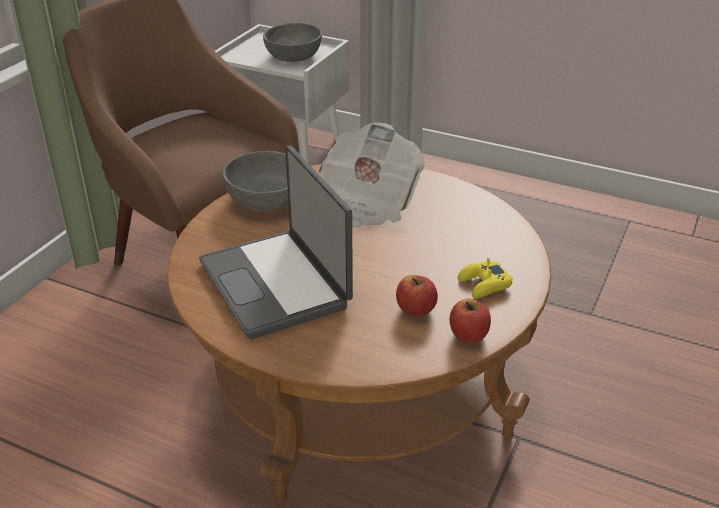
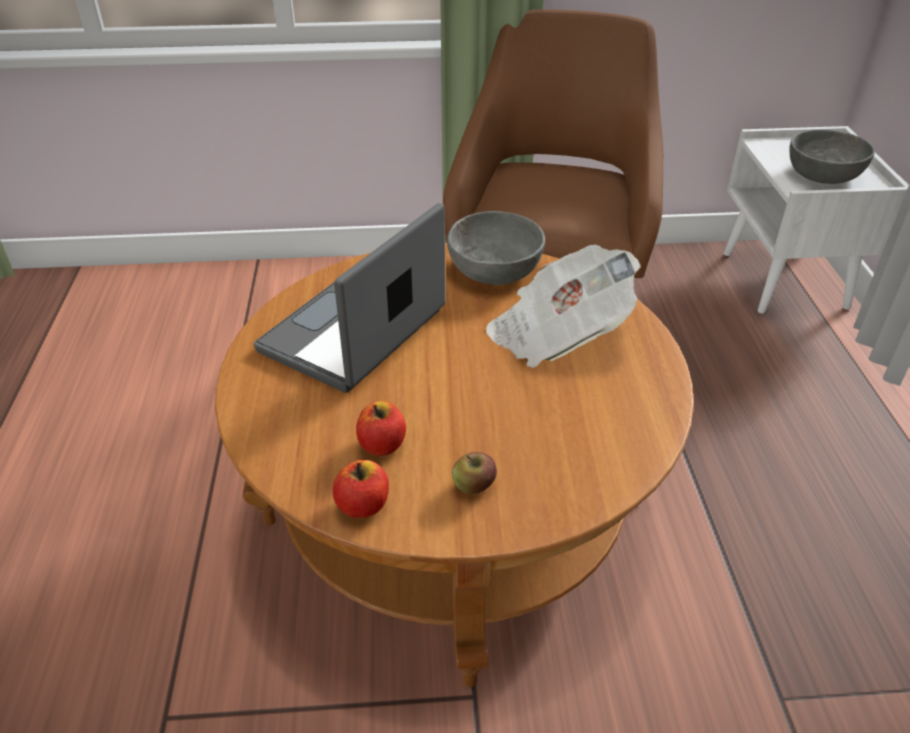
camera: 60 degrees right, 5 degrees up
yellow game controller [458,258,513,298] -> apple [452,452,497,494]

